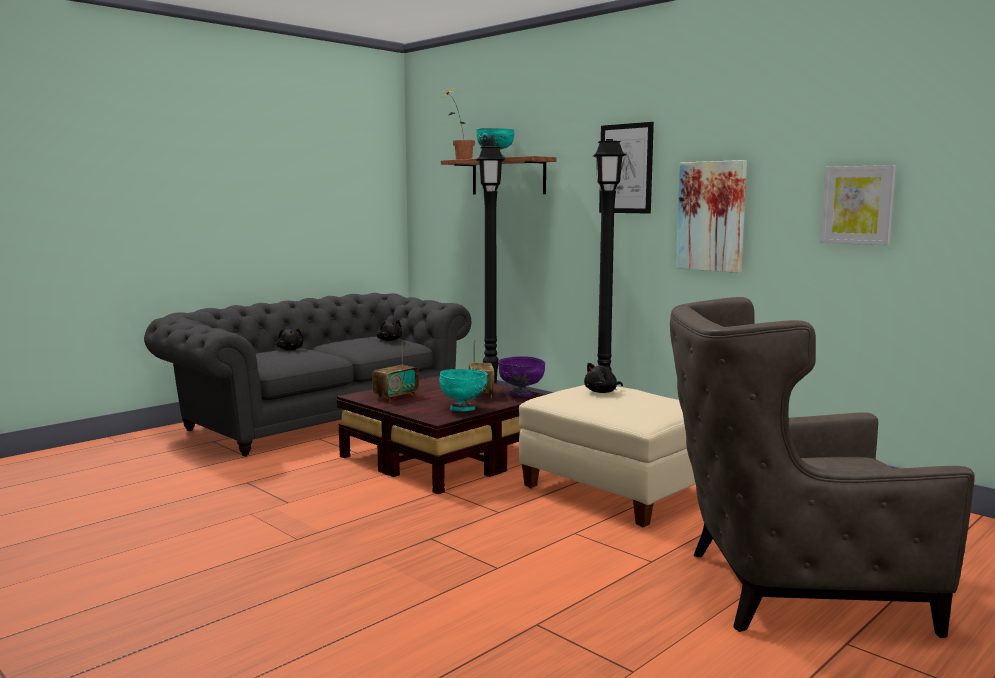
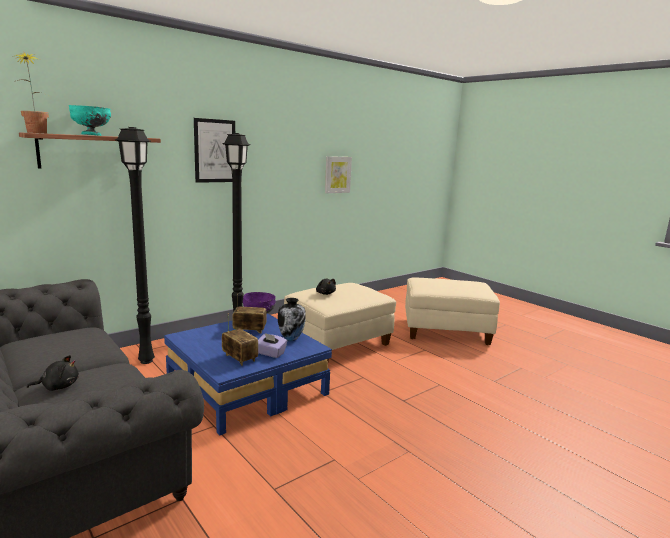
camera: 85 degrees left, 5 degrees up
brown coffee table [337,376,545,494] -> blue coffee table [164,313,332,436]
black plush toy [377,320,402,341] -> none
turquoise bowl [439,369,488,411] -> vase [278,298,306,341]
grey armchair [670,297,975,638] -> beige ottoman [405,277,500,345]
picture [676,160,747,273] -> none
none -> purple tissue box [258,333,287,358]

